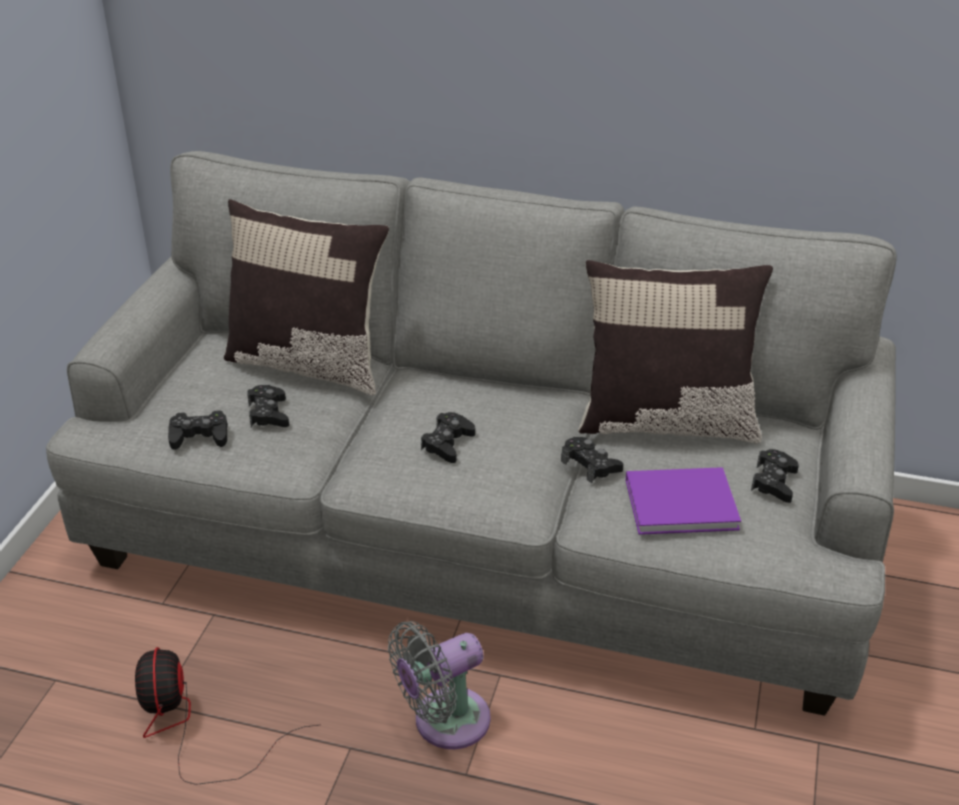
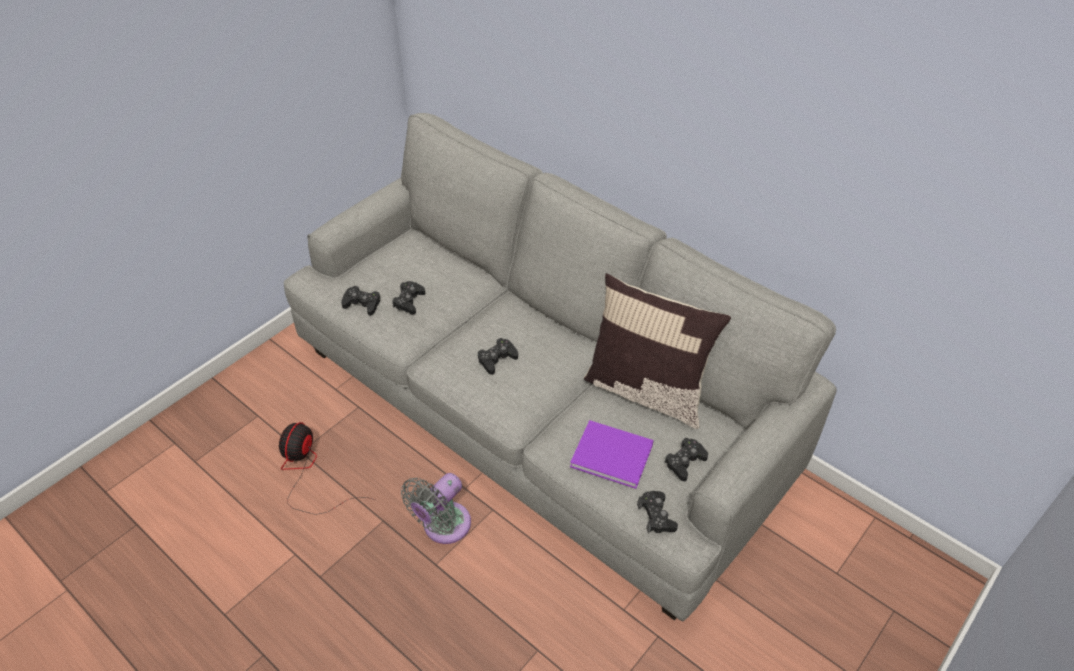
camera: 25 degrees right, 10 degrees up
pillow [223,199,389,395] -> none
grey fan [388,621,491,749] -> grey fan turned 45 degrees counterclockwise [401,473,471,544]
black game controller [561,437,623,483] -> black game controller moved to [637,491,678,533]

